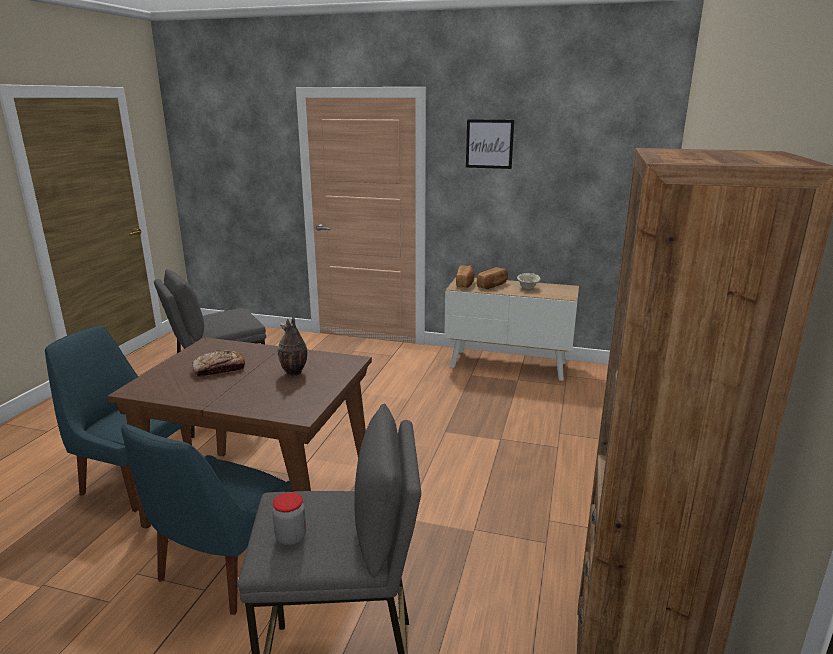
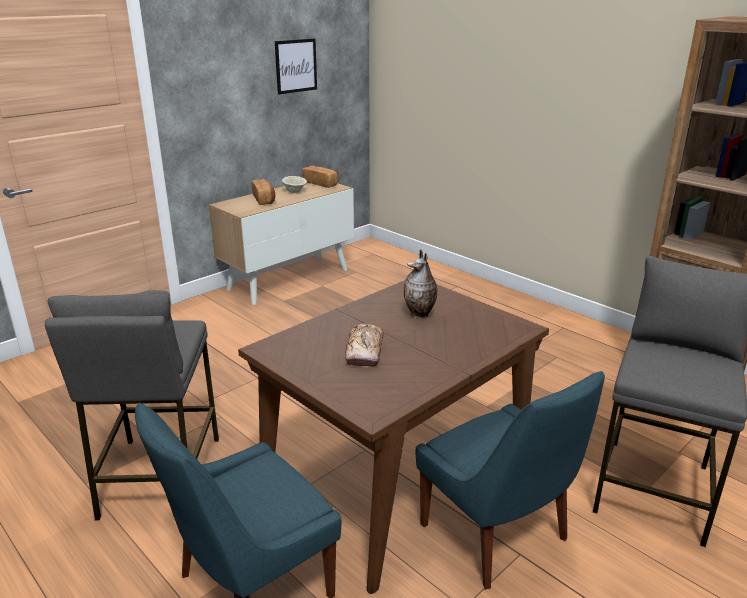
camera: 60 degrees left, 5 degrees up
jar [272,492,306,545] -> none
bread [456,265,474,288] -> bread moved to [302,166,339,188]
picture [466,119,514,169] -> picture moved to [275,38,317,94]

